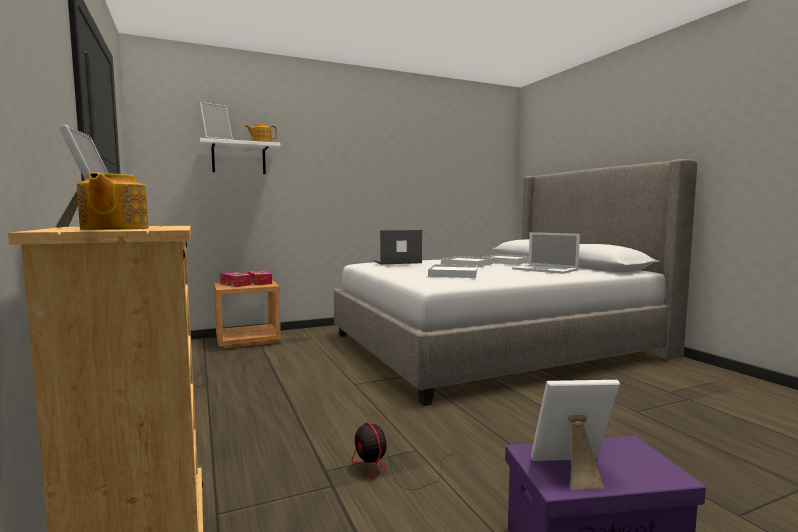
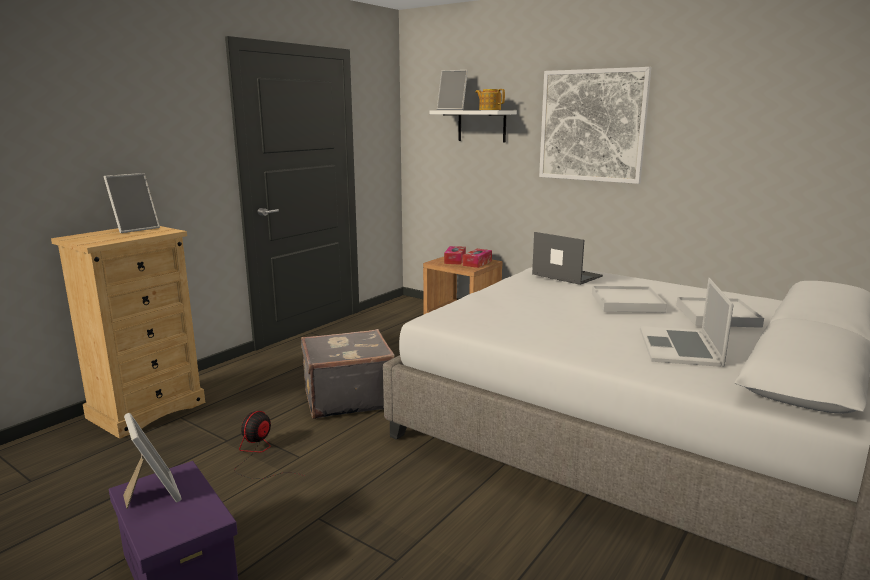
camera: 60 degrees right, 10 degrees up
teapot [77,172,149,230] -> none
white tray [428,264,477,278] -> none
none -> grey suitcase [301,329,395,419]
none -> picture [539,67,652,184]

